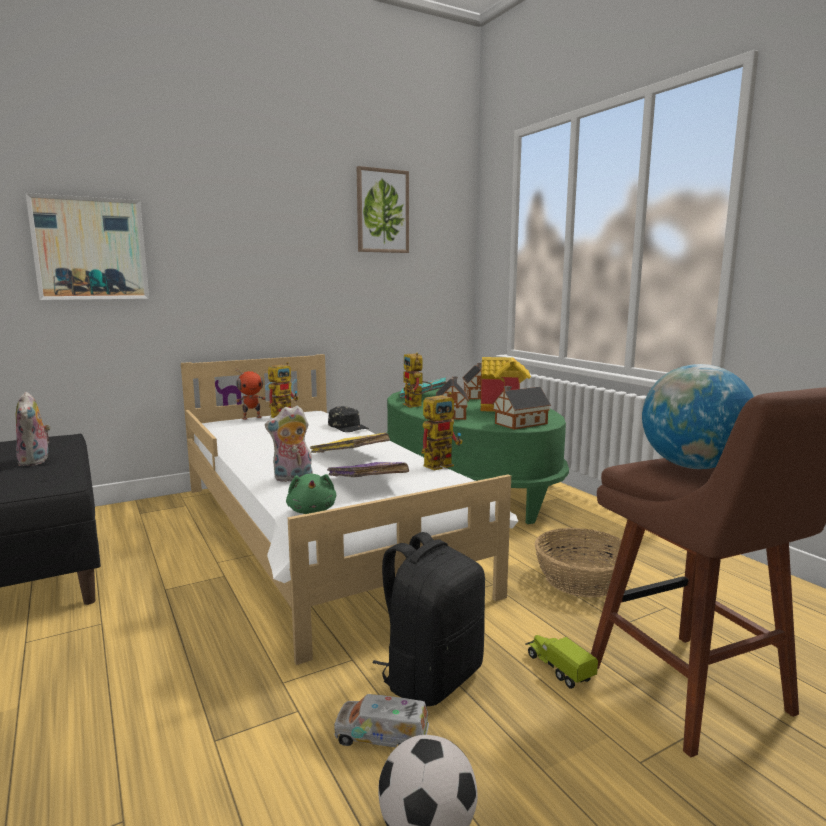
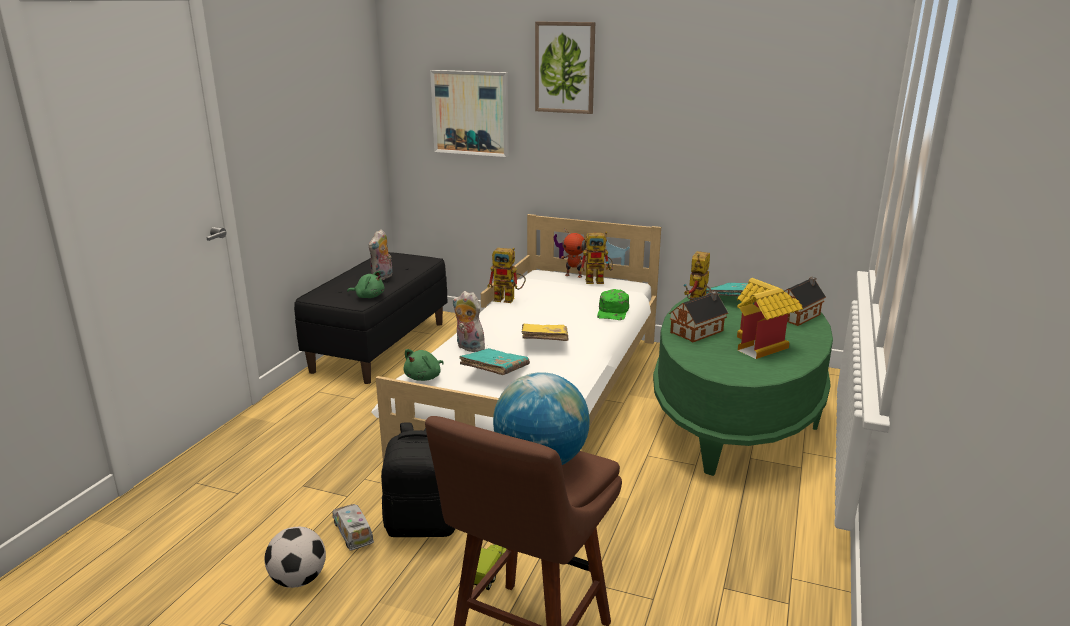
camera: 50 degrees right, 10 degrees up
purple book [327,462,409,477] -> turquoise book [459,348,530,375]
black cap [328,406,369,432] -> green cap [597,289,629,320]
picture [357,166,409,253] -> picture moved to [535,22,595,114]
toy robot [422,392,462,470] -> toy robot moved to [487,248,526,303]
toy house [492,386,551,429] -> none
basket [535,528,622,597] -> none
none -> green plush toy [347,271,384,298]

